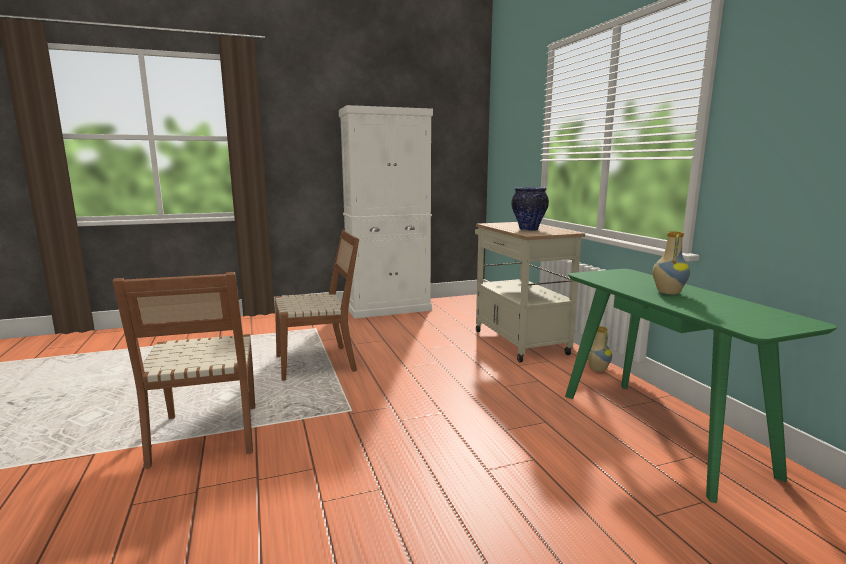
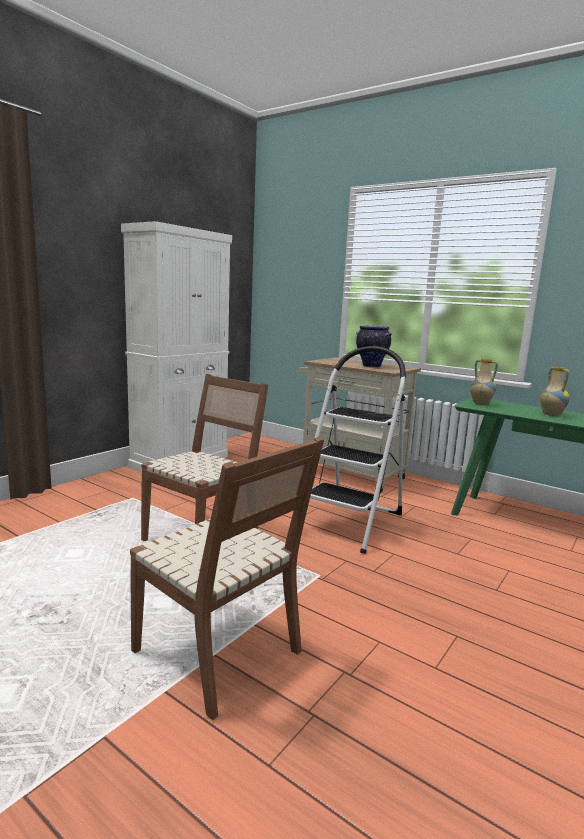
camera: 35 degrees left, 0 degrees up
vase [587,326,612,372] -> vase moved to [470,359,498,405]
none -> step ladder [310,346,406,554]

